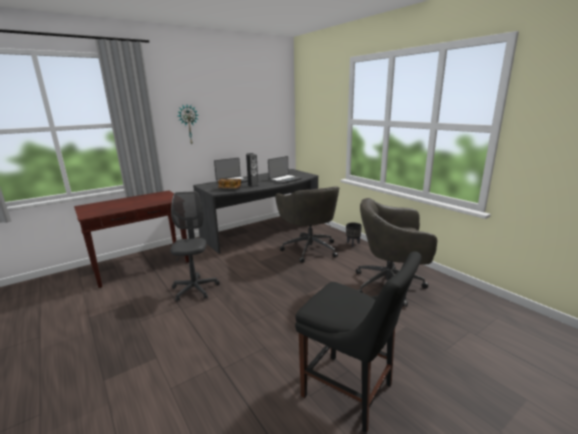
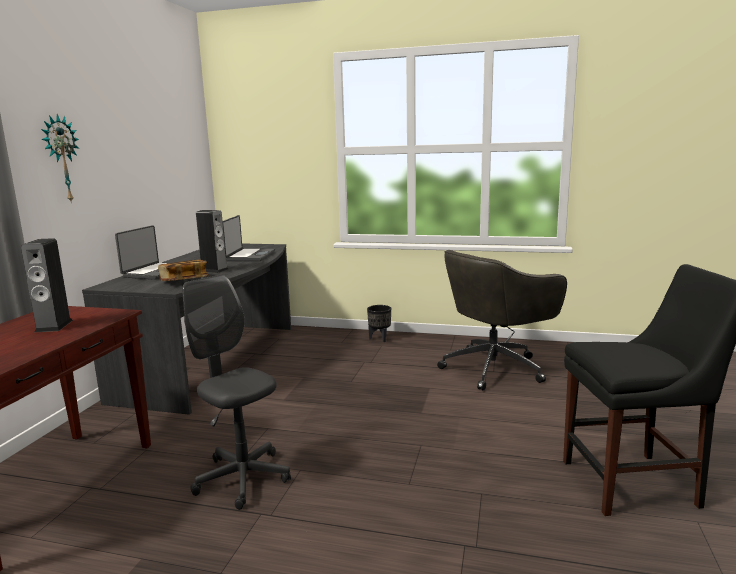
camera: 40 degrees left, 5 degrees down
grey office chair [275,186,339,263] -> none
none -> speaker [21,238,73,332]

